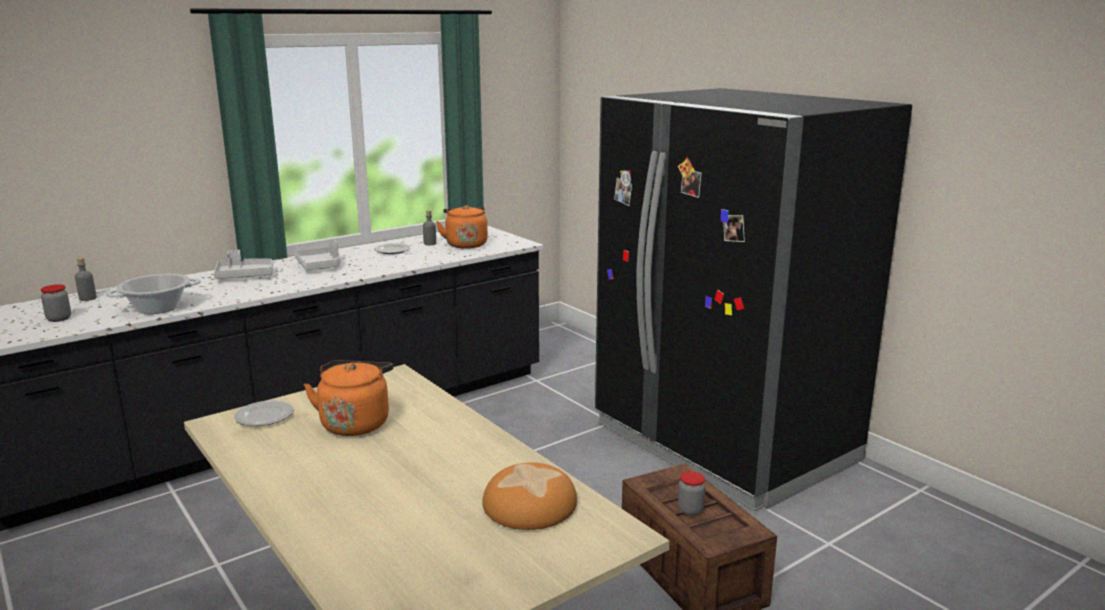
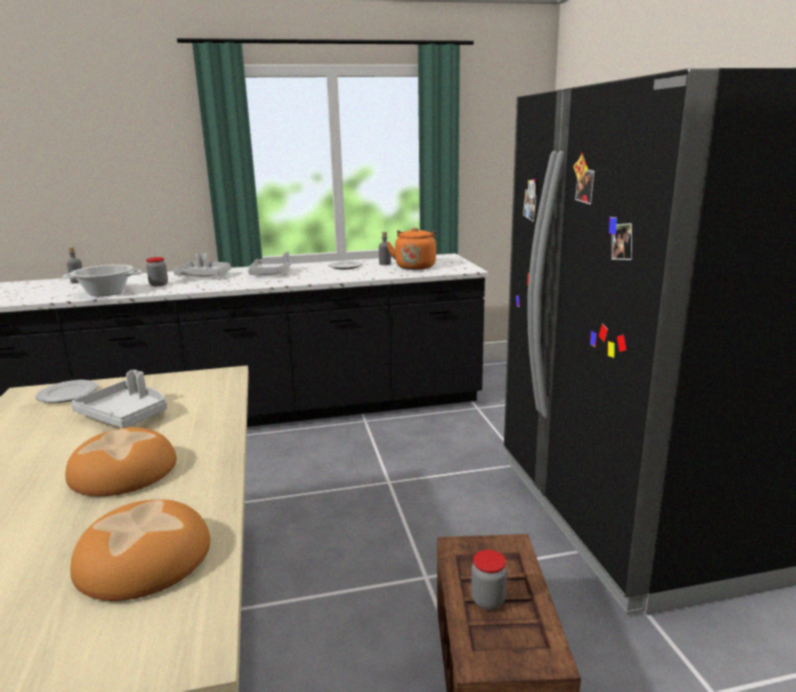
camera: 25 degrees right, 0 degrees up
jar [40,284,71,322] -> jar moved to [146,257,168,286]
orange kettle [304,360,394,436] -> grey tray [71,370,167,428]
none -> bread [65,427,176,496]

